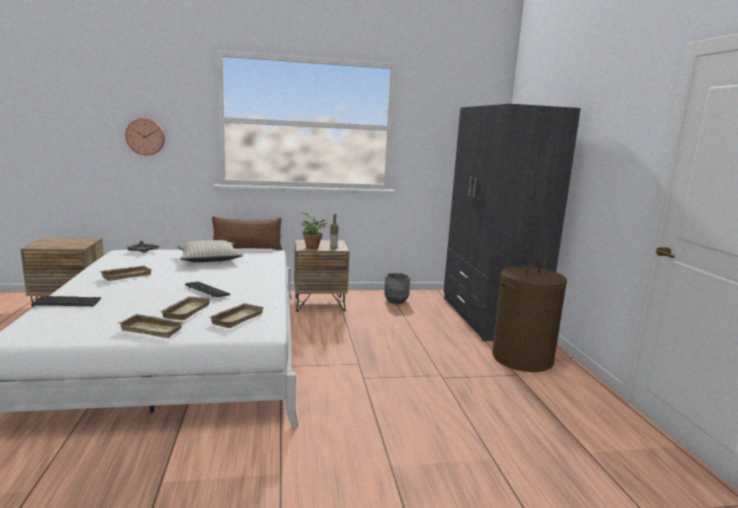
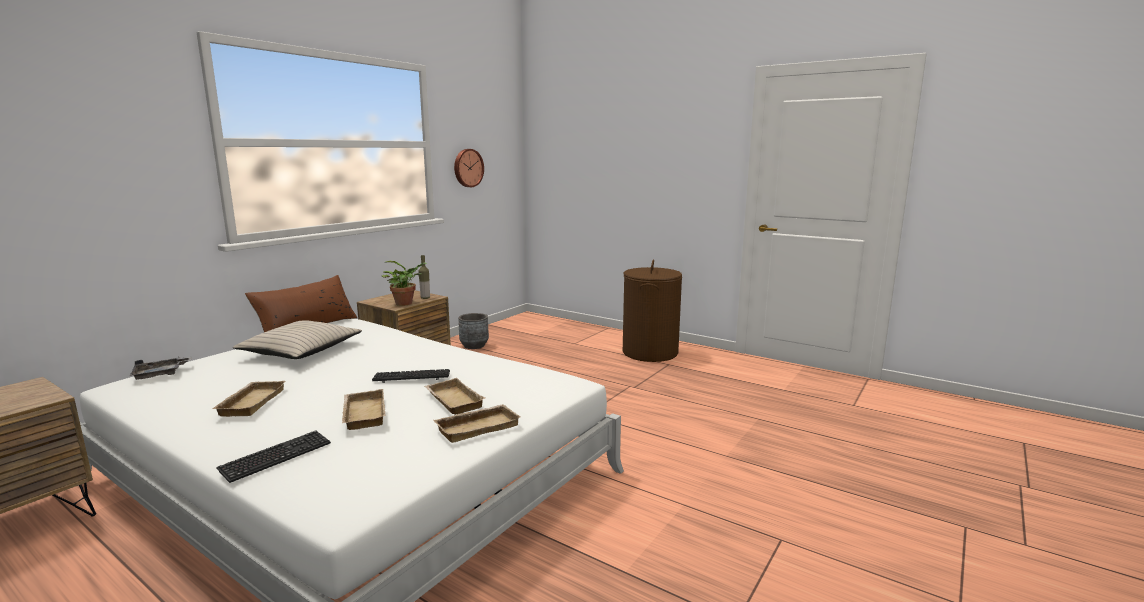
camera: 45 degrees left, 0 degrees up
wall clock [125,118,165,156] -> wall clock moved to [454,149,484,187]
beige tray [209,303,264,328] -> beige tray moved to [342,389,386,430]
grey wardrobe [443,104,581,341] -> none

